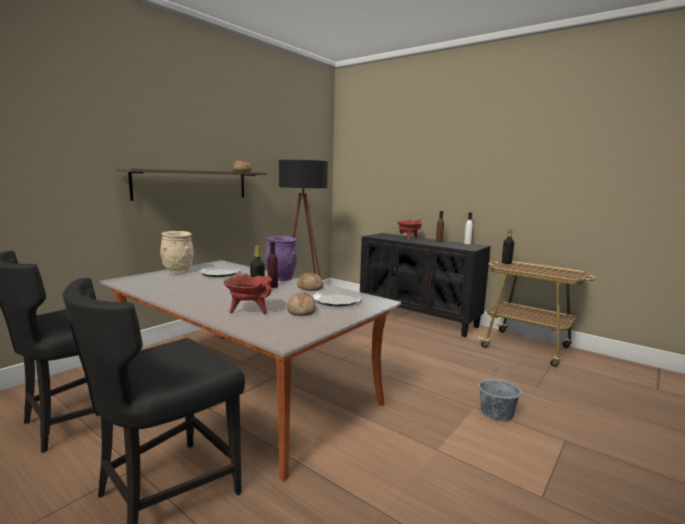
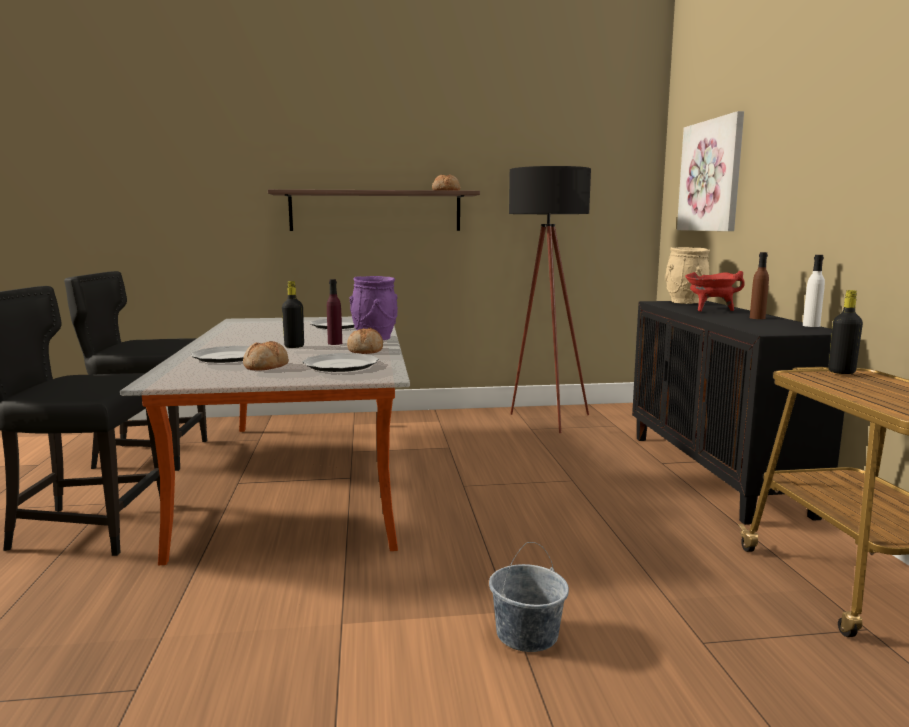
camera: 45 degrees right, 0 degrees up
beige vase [160,231,194,275] -> beige vase moved to [665,247,710,304]
red cooking pot [223,273,272,314] -> plate [191,346,250,363]
none -> picture [677,111,744,231]

